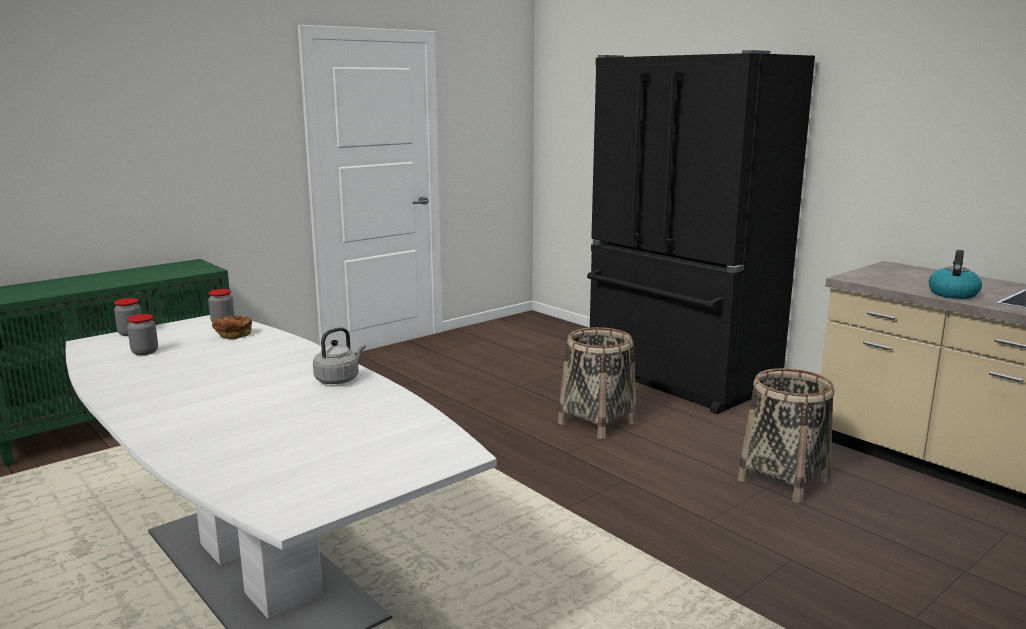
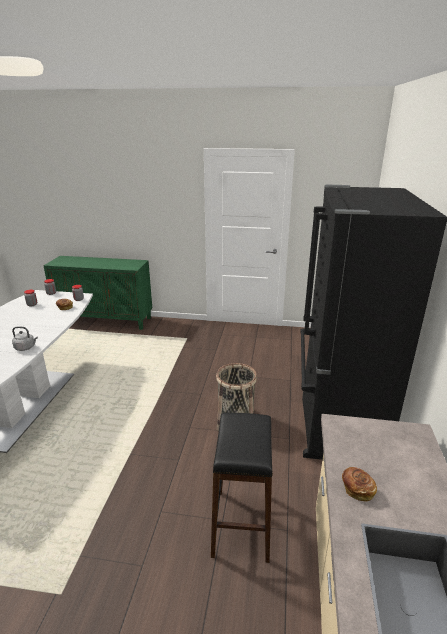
camera: 50 degrees right, 10 degrees up
basket [738,368,834,503] -> black stool [211,413,272,563]
kettle [929,250,982,299] -> bread [342,467,377,501]

